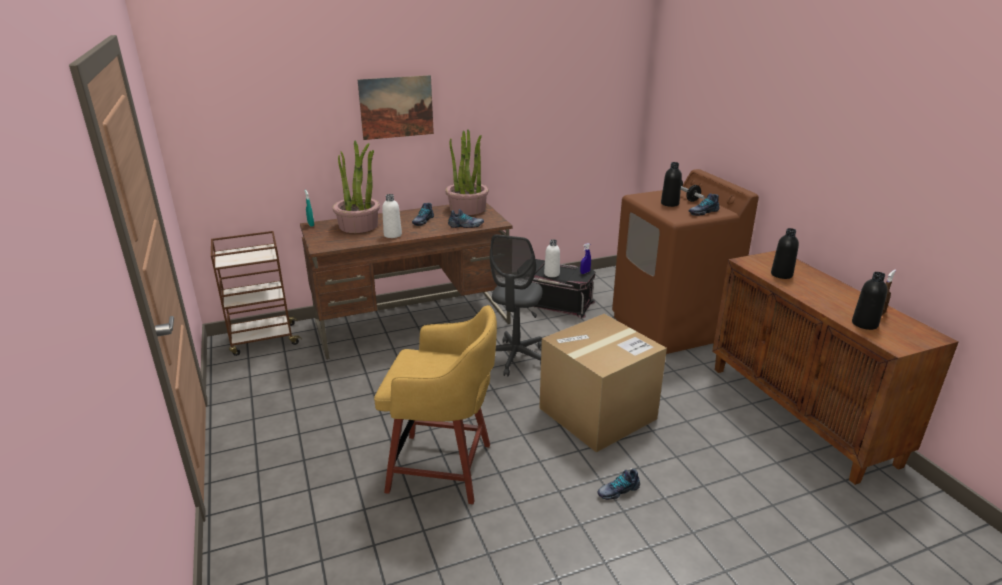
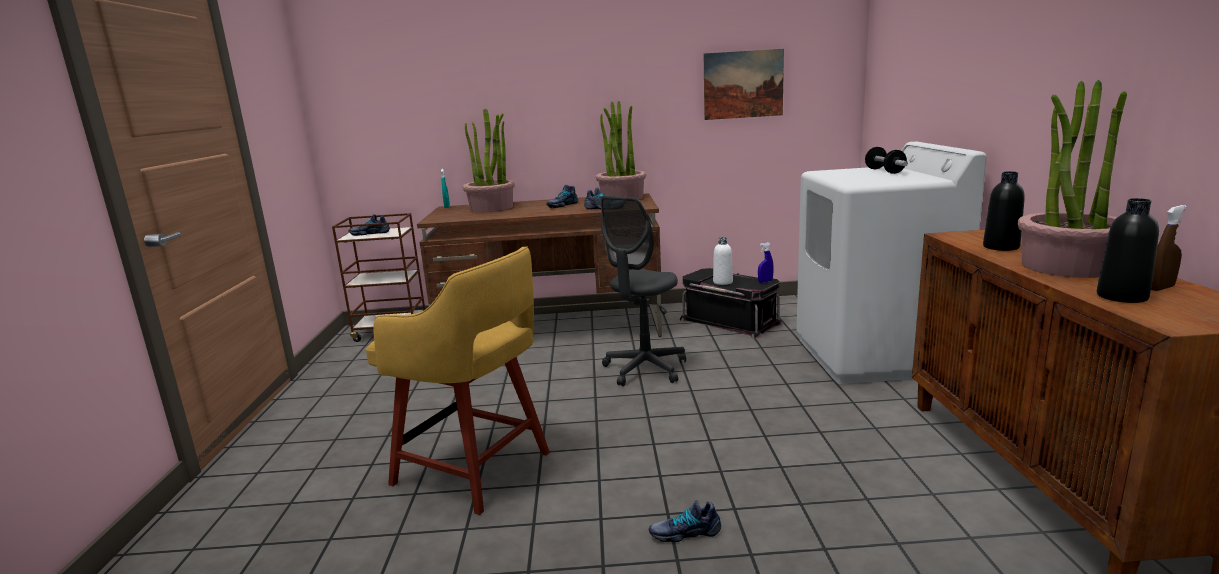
camera: 20 degrees right, 10 degrees down
picture [357,75,434,140] -> picture moved to [704,49,784,120]
white bottle [382,194,402,238] -> none
cardboard box [539,314,667,453] -> none
brown washing machine [612,169,759,354] -> white washing machine [797,141,987,384]
black bottle [661,162,682,207] -> none
shoe [689,193,719,216] -> shoe moved to [348,214,390,236]
none -> potted plant [1018,80,1127,278]

